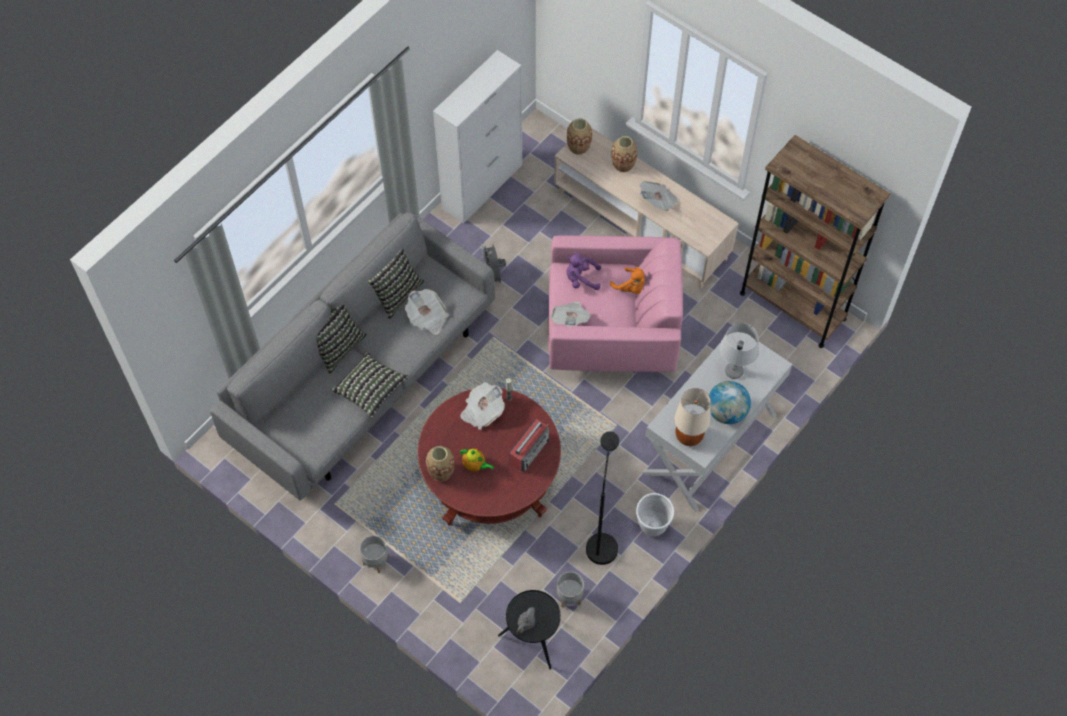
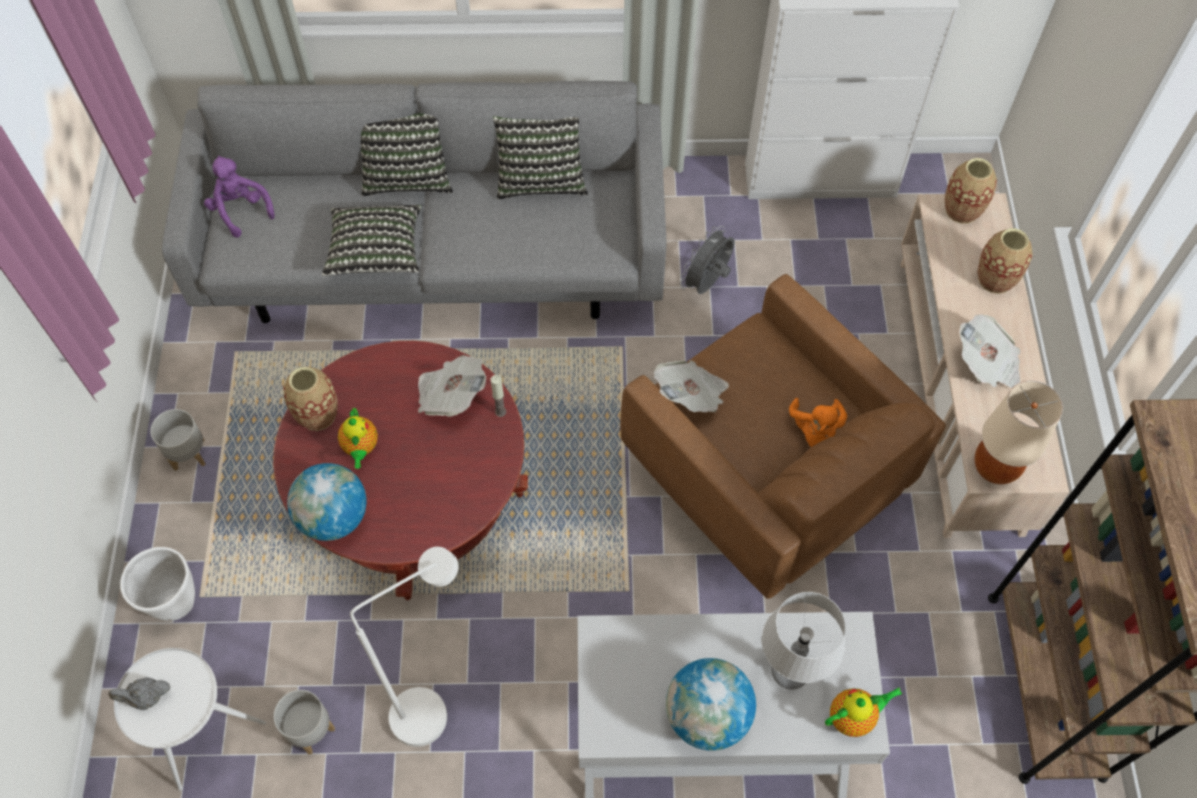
camera: 50 degrees right, 0 degrees up
newspaper [405,289,449,335] -> none
black side table [498,590,561,670] -> white side table [114,648,266,791]
radio [509,419,550,472] -> none
pink armchair [548,235,683,372] -> brown armchair [620,274,946,599]
purple plush toy [567,253,601,290] -> purple plush toy moved to [204,156,275,238]
black floor lamp [586,431,619,565] -> white floor lamp [350,547,458,747]
white planter [636,493,674,536] -> white planter moved to [120,547,195,621]
beige table lamp [674,388,711,446] -> beige table lamp moved to [975,381,1063,484]
none -> globe [287,463,367,541]
none -> teapot [825,688,902,737]

